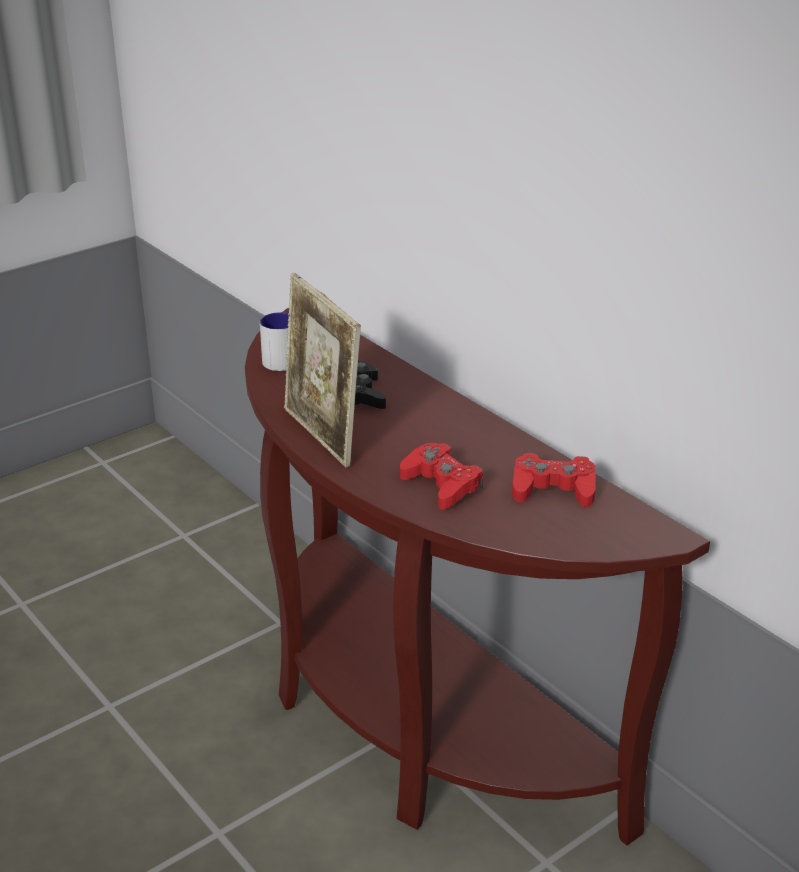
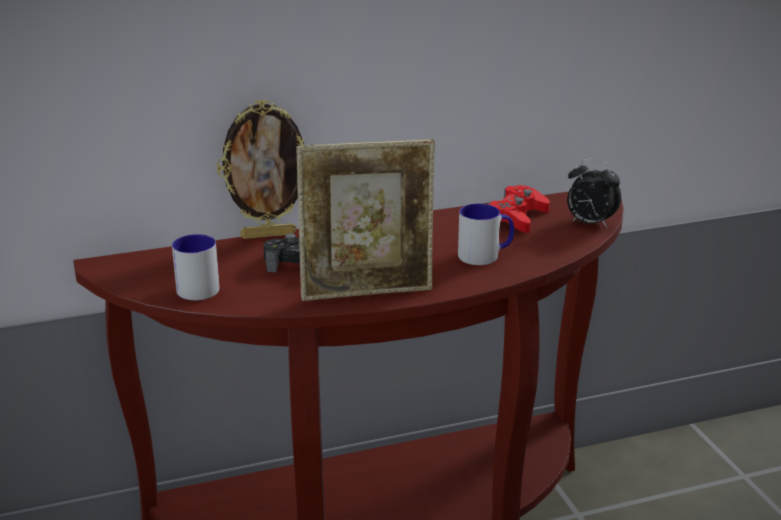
camera: 70 degrees left, 5 degrees down
red game controller [400,443,483,509] -> mug [458,204,514,265]
none -> picture frame [217,99,304,239]
none -> alarm clock [567,158,621,228]

